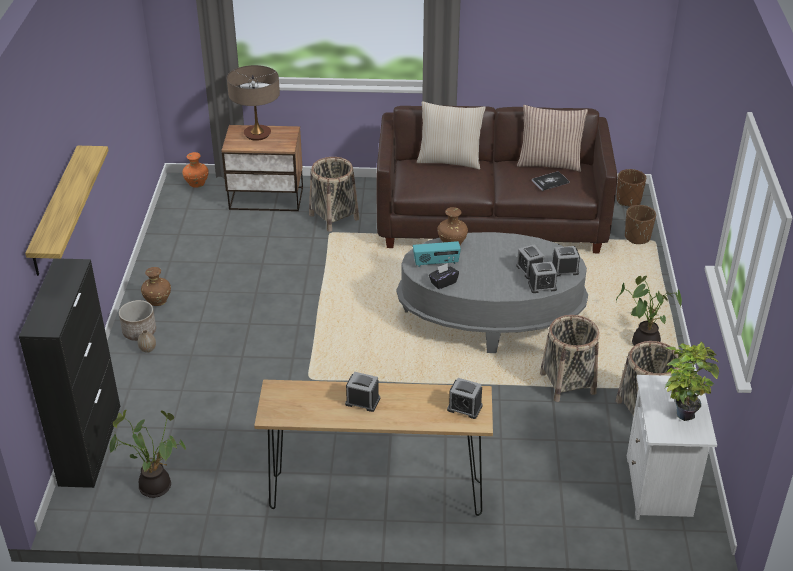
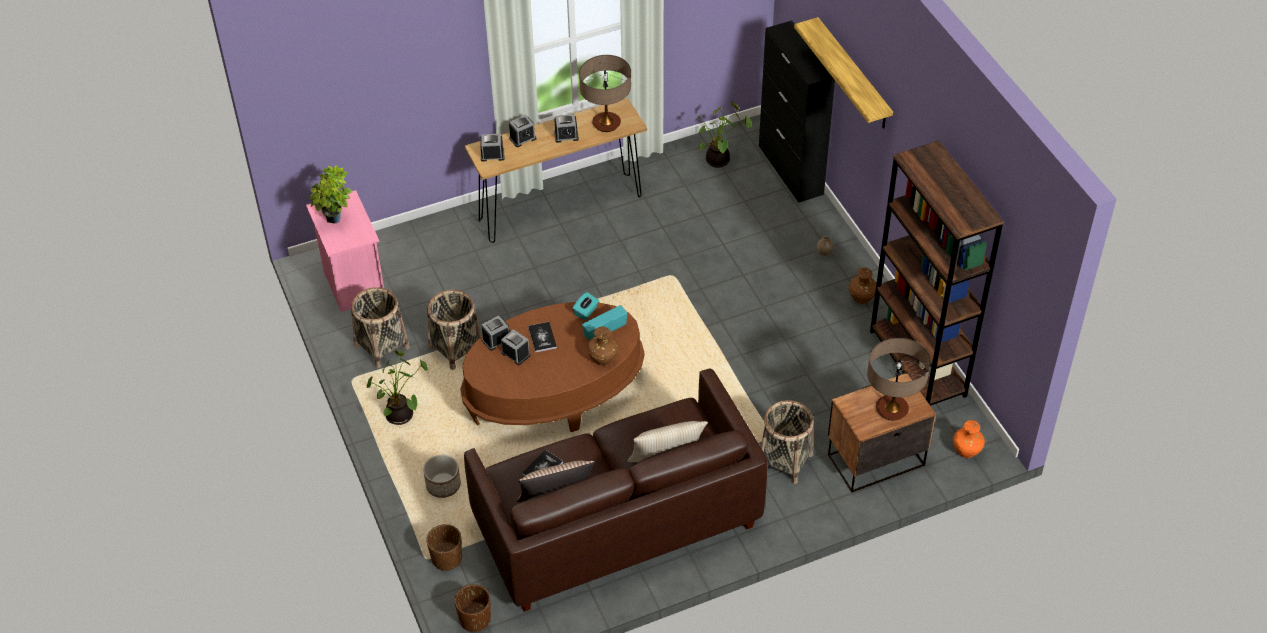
camera: 155 degrees right, 10 degrees up
planter [119,300,156,341] -> planter moved to [423,455,461,498]
grey coffee table [397,232,588,353] -> brown coffee table [460,302,645,432]
black tissue box [429,263,459,289] -> turquoise tissue box [572,292,599,320]
alarm clock [553,246,580,276] -> alarm clock moved to [509,115,536,147]
white nightstand [627,375,717,520] -> pink nightstand [306,190,384,312]
none -> book [528,322,557,352]
none -> table lamp [579,55,631,132]
none -> brown bookcase [870,140,1004,406]

